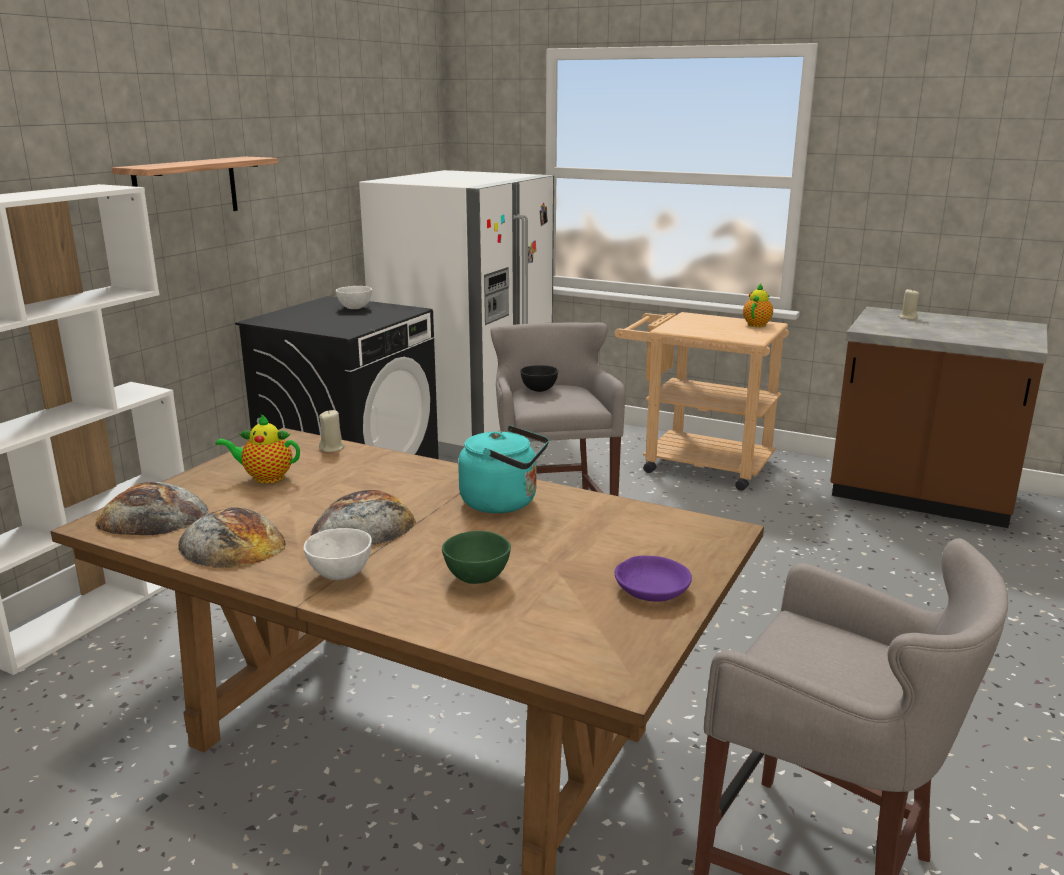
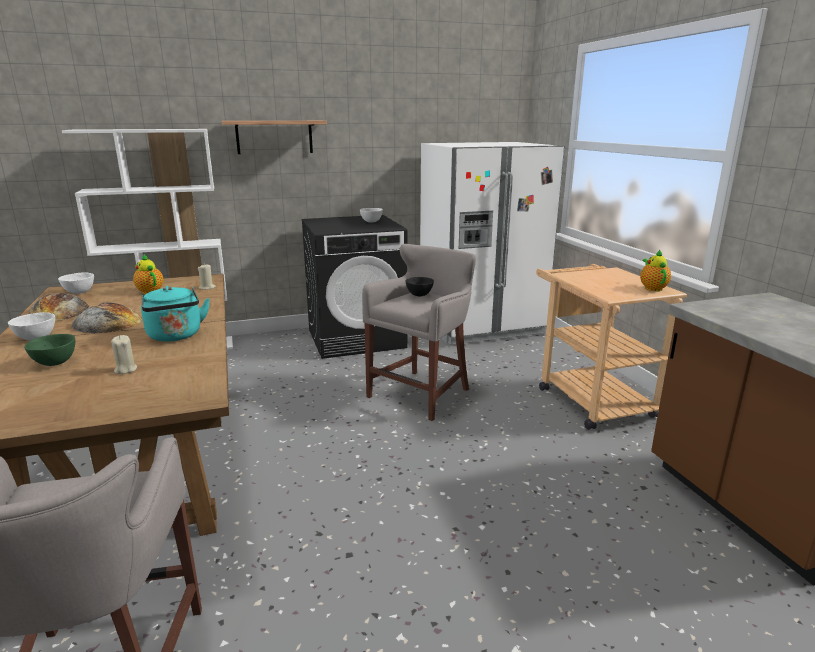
camera: 45 degrees right, 0 degrees up
bread [95,482,209,535] -> white bowl [58,273,94,294]
purple bowl [615,556,692,602] -> none
teapot [743,283,773,327] -> teapot turned 75 degrees counterclockwise [640,249,671,291]
beige candle [899,289,919,320] -> beige candle moved to [111,335,137,374]

